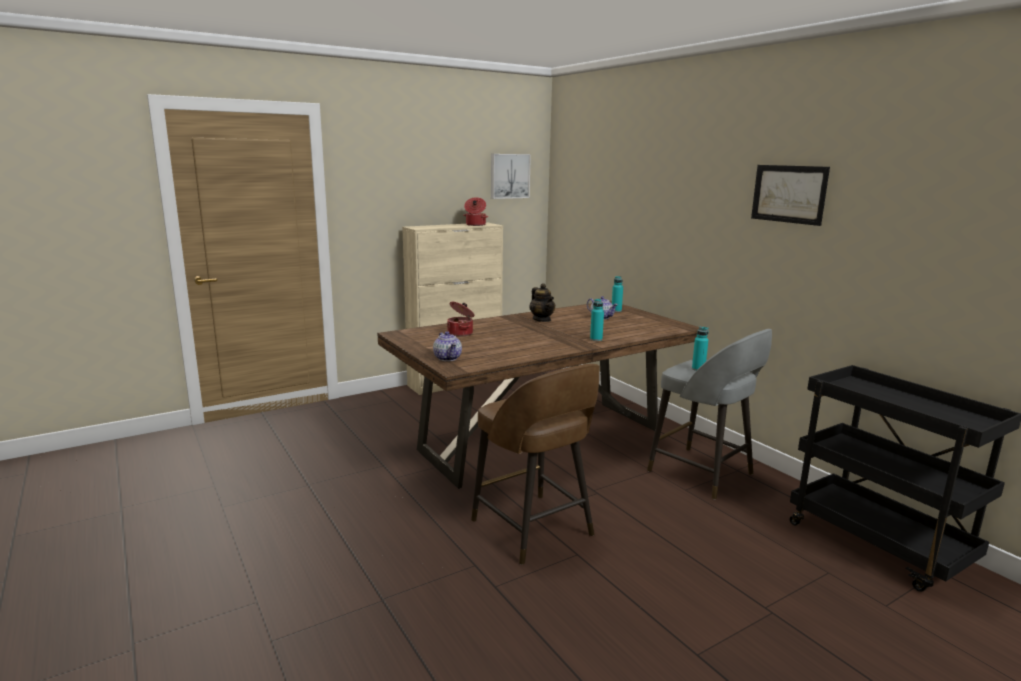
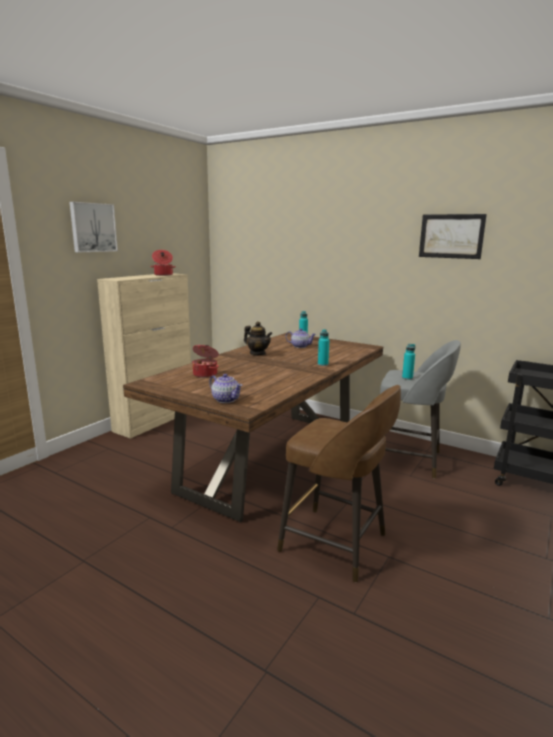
camera: 25 degrees left, 0 degrees up
picture [491,154,531,199] -> picture moved to [69,202,118,253]

